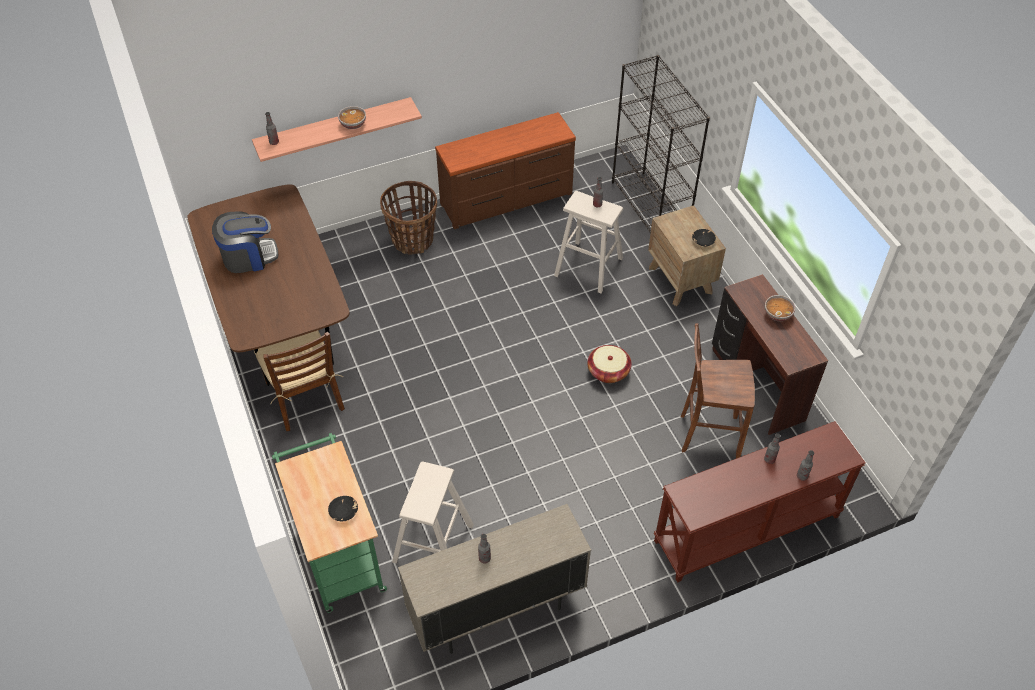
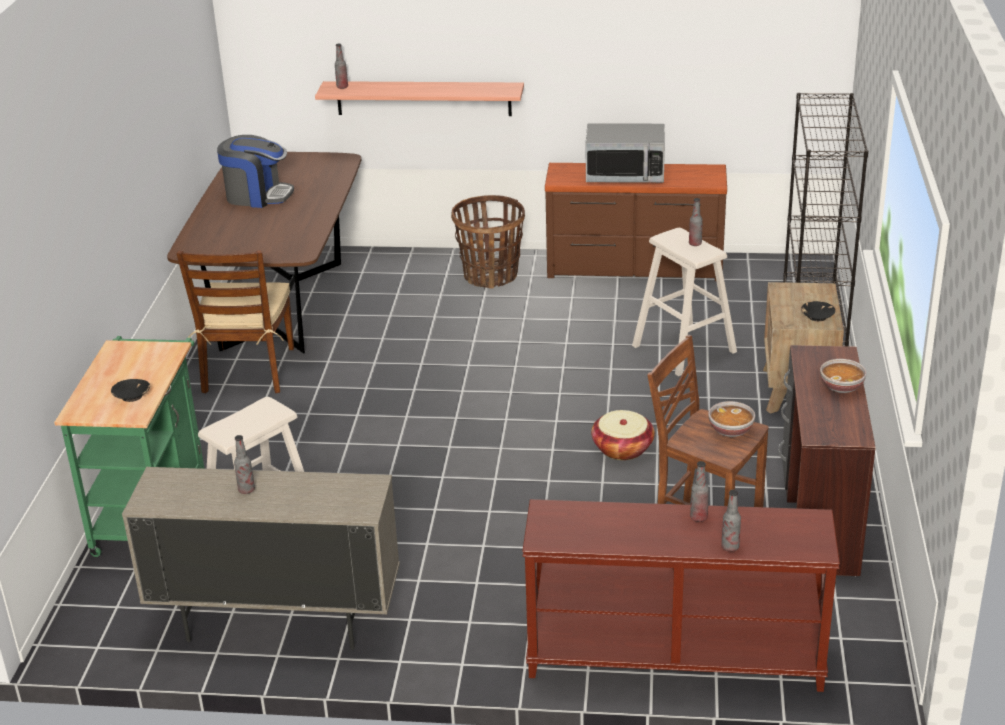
camera: 30 degrees right, 20 degrees down
bowl [338,106,366,129] -> bowl moved to [708,401,755,437]
none -> microwave [586,124,665,183]

